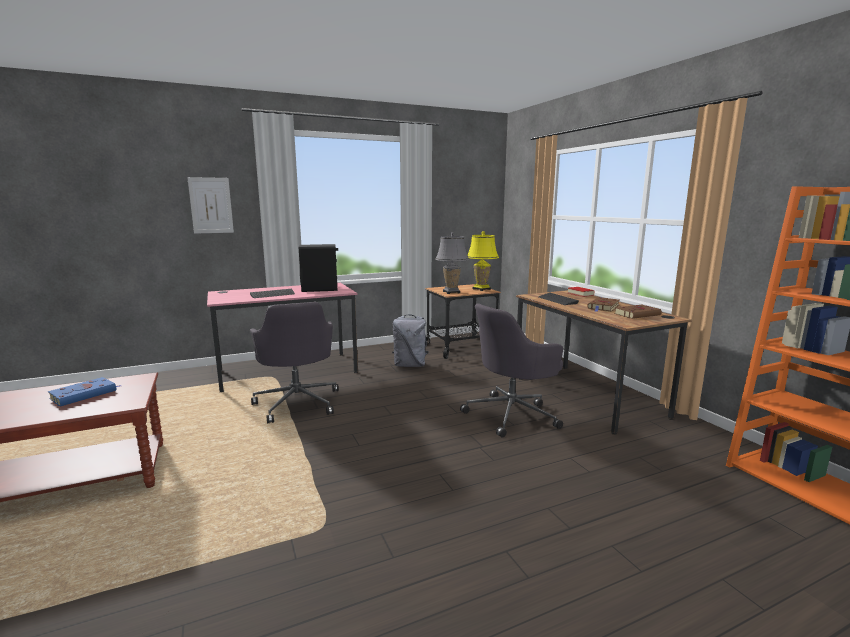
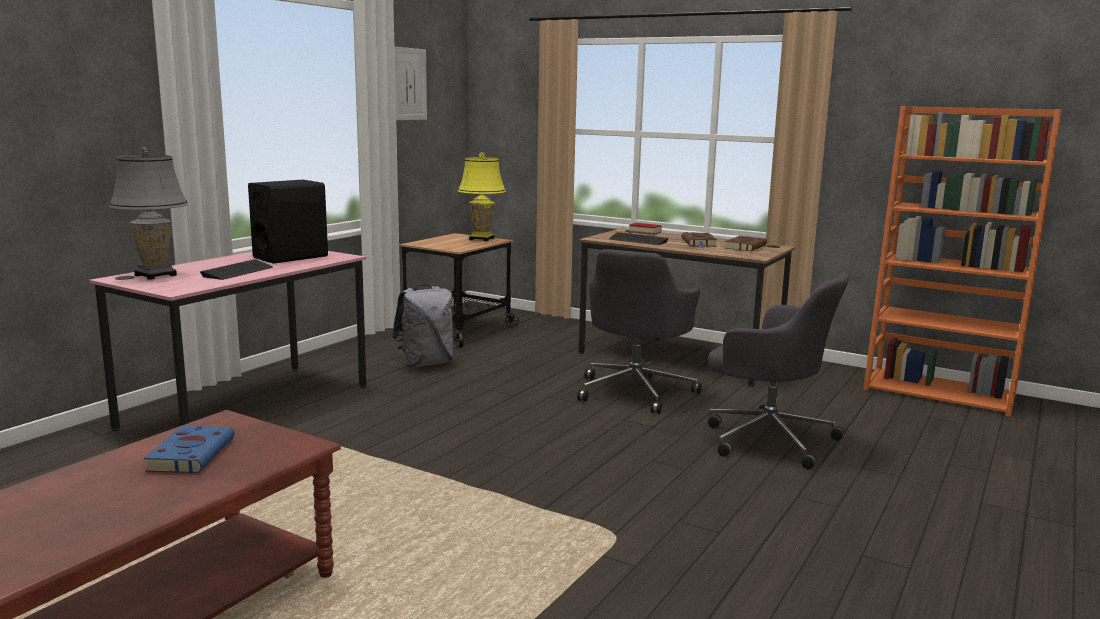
camera: 35 degrees left, 0 degrees up
picture [187,177,234,234] -> picture moved to [394,47,427,120]
grey office chair [250,302,339,424] -> grey office chair moved to [708,272,849,469]
grey table lamp [435,232,469,294] -> grey table lamp moved to [109,147,188,280]

